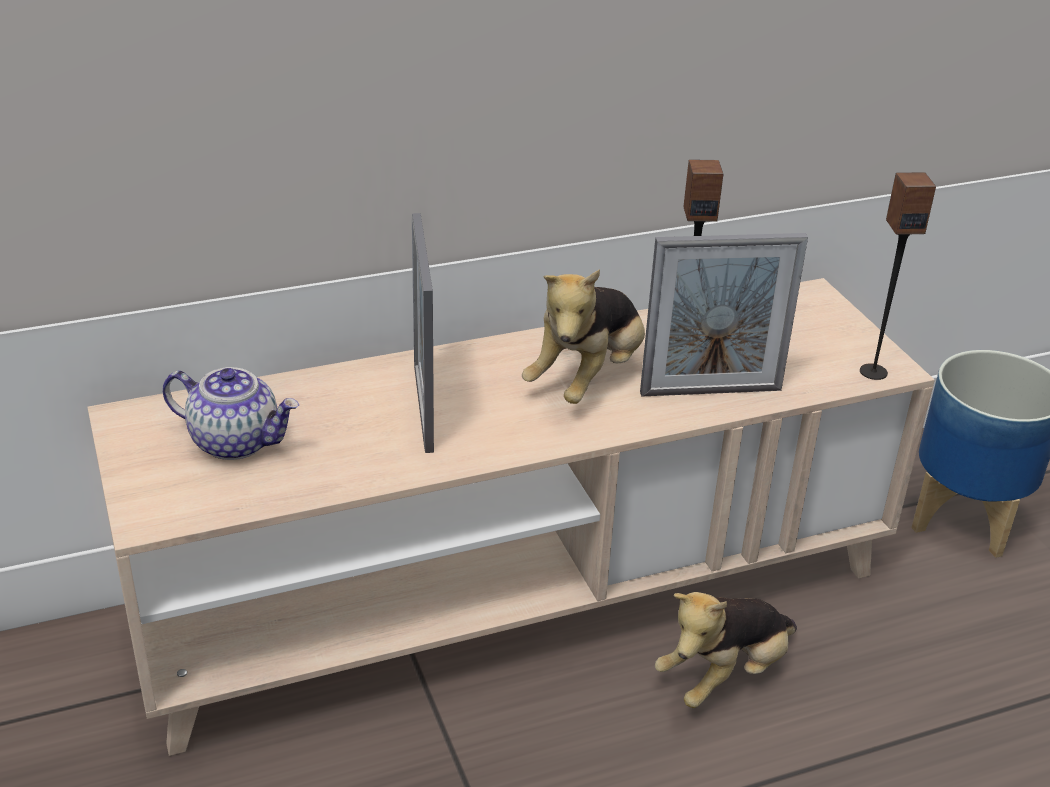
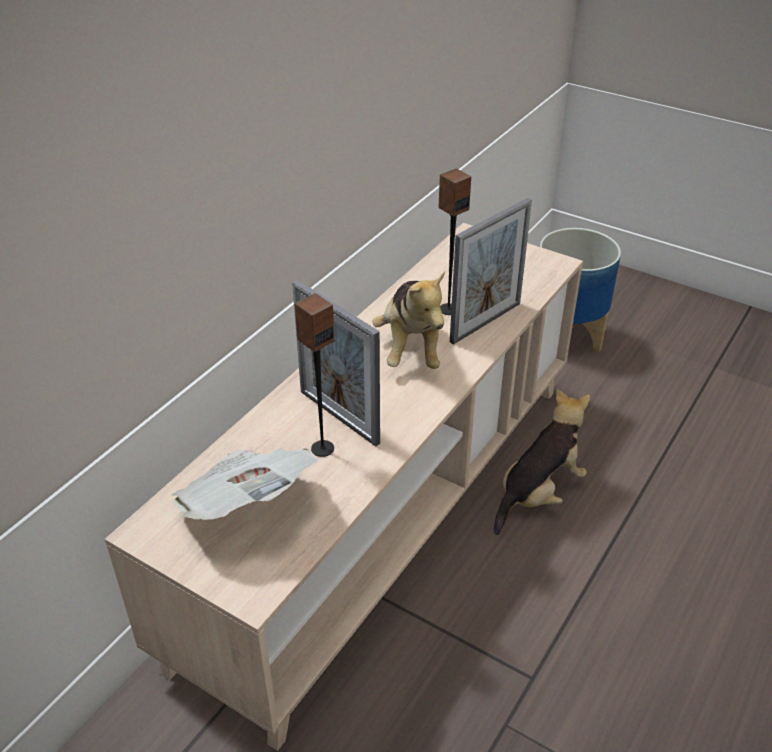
camera: 35 degrees left, 5 degrees up
teapot [163,367,299,460] -> newspaper [171,448,318,520]
plush toy [655,592,797,708] -> plush toy turned 150 degrees counterclockwise [494,389,590,535]
speaker [860,172,936,380] -> speaker moved to [294,293,334,457]

